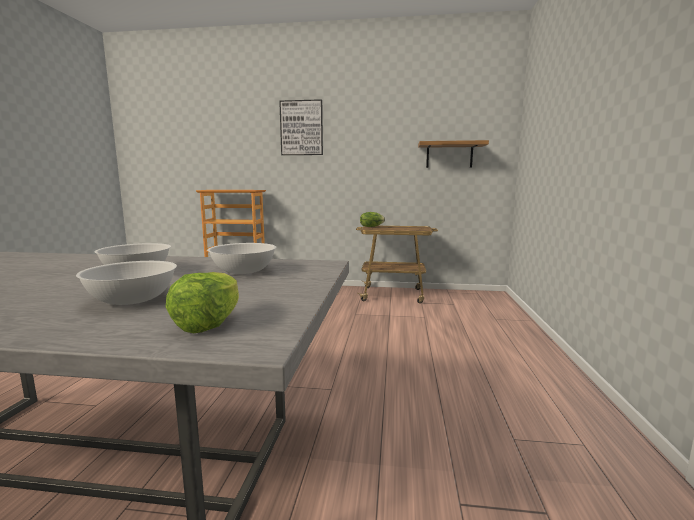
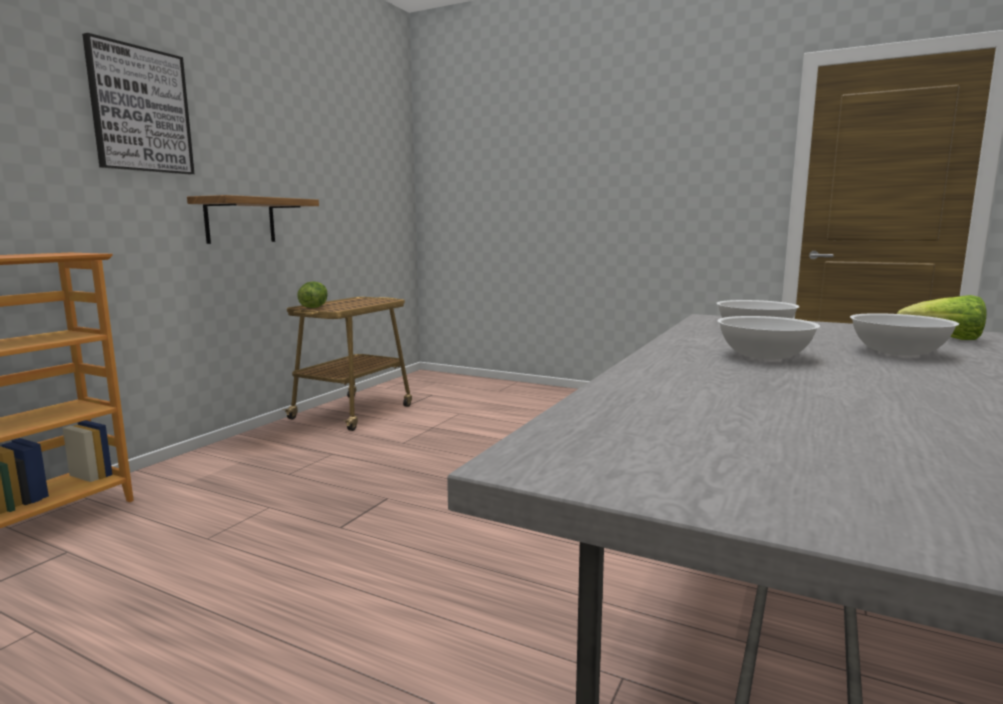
camera: 70 degrees left, 0 degrees up
shelf [418,140,489,168] -> shelf moved to [187,195,319,244]

